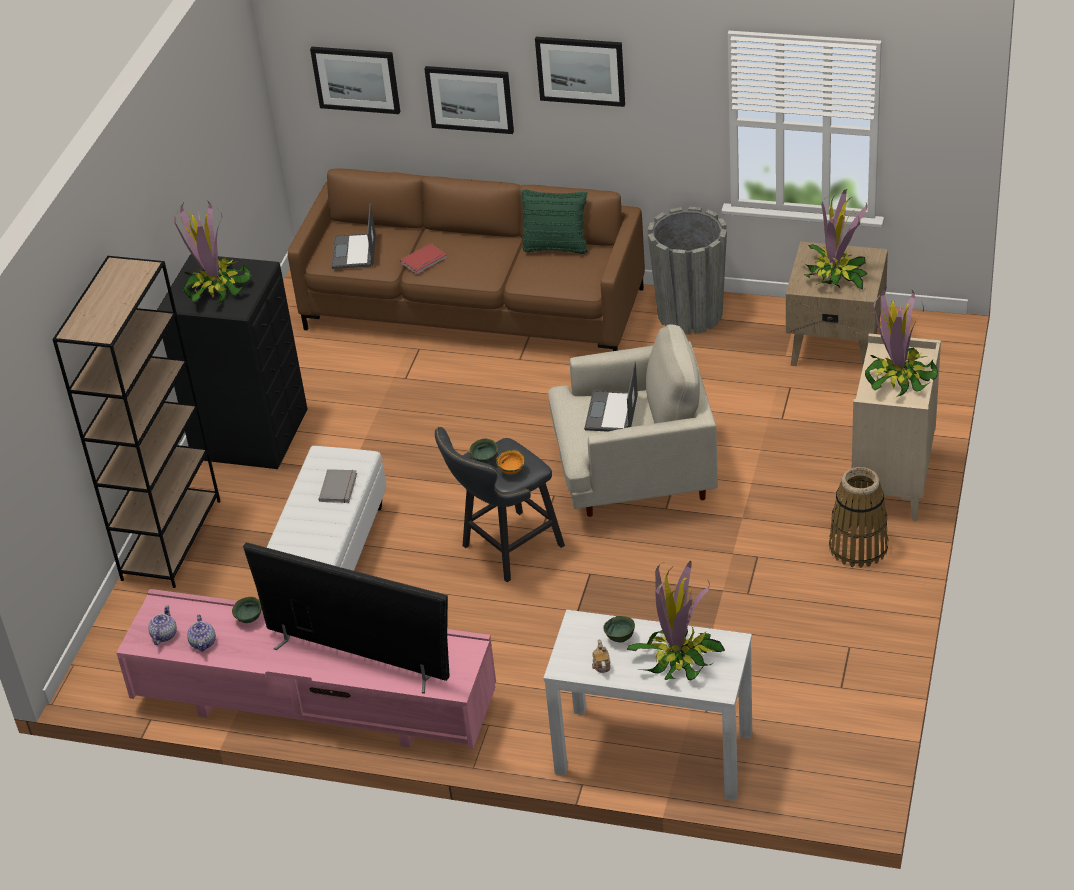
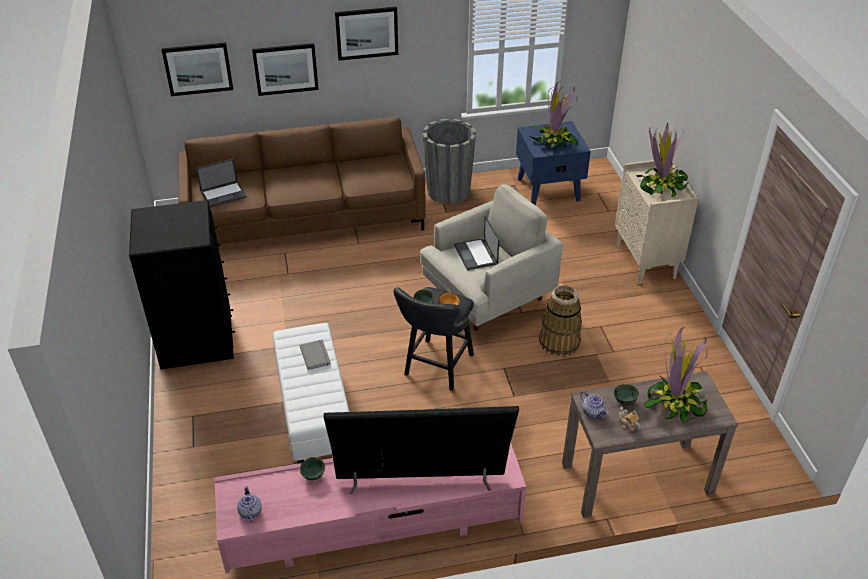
camera: 30 degrees left, 0 degrees up
beige bookcase [52,256,221,588] -> none
potted plant [174,200,251,305] -> none
teapot [187,615,216,652] -> teapot moved to [581,391,609,418]
laptop [332,203,376,269] -> laptop turned 90 degrees counterclockwise [196,159,247,208]
red book [400,243,447,274] -> none
green pillow [521,189,588,254] -> none
white console table [543,610,752,801] -> brown console table [562,371,738,518]
beige nightstand [786,241,888,366] -> blue nightstand [516,121,591,205]
basket [829,467,888,568] -> basket moved to [539,285,582,357]

